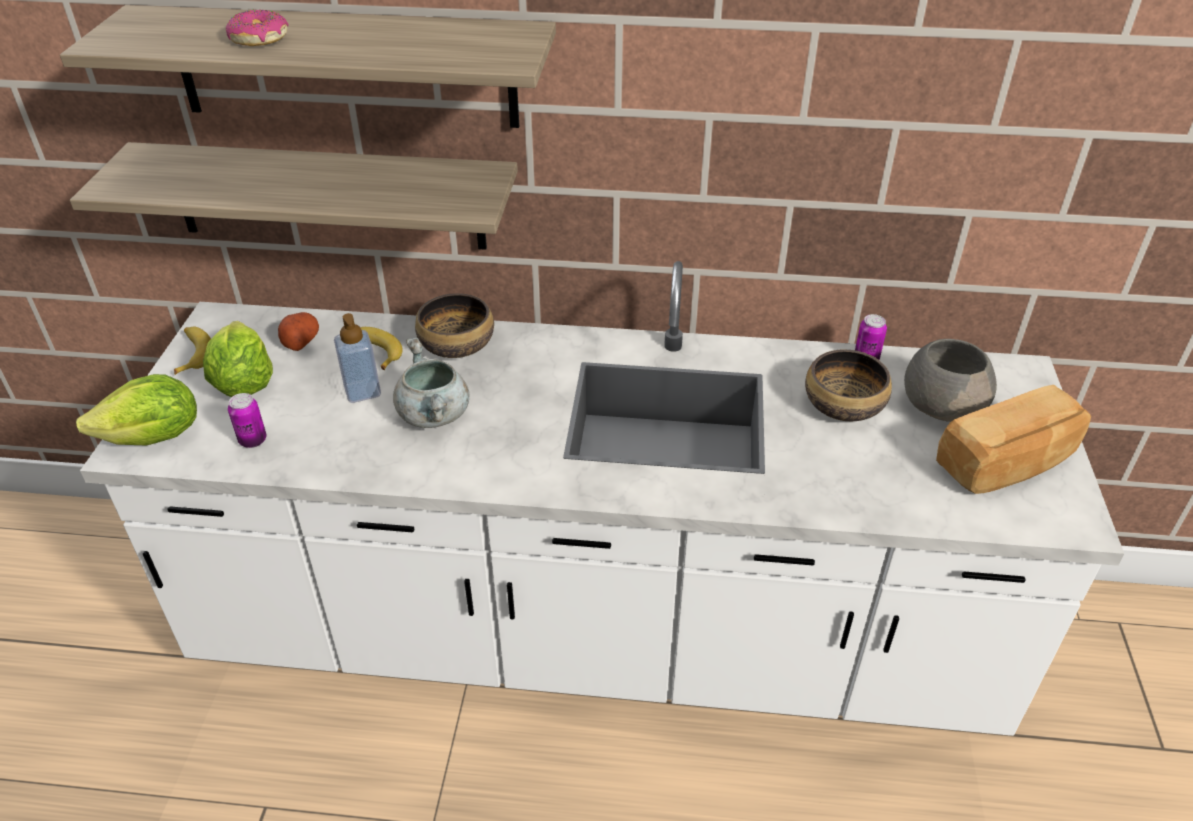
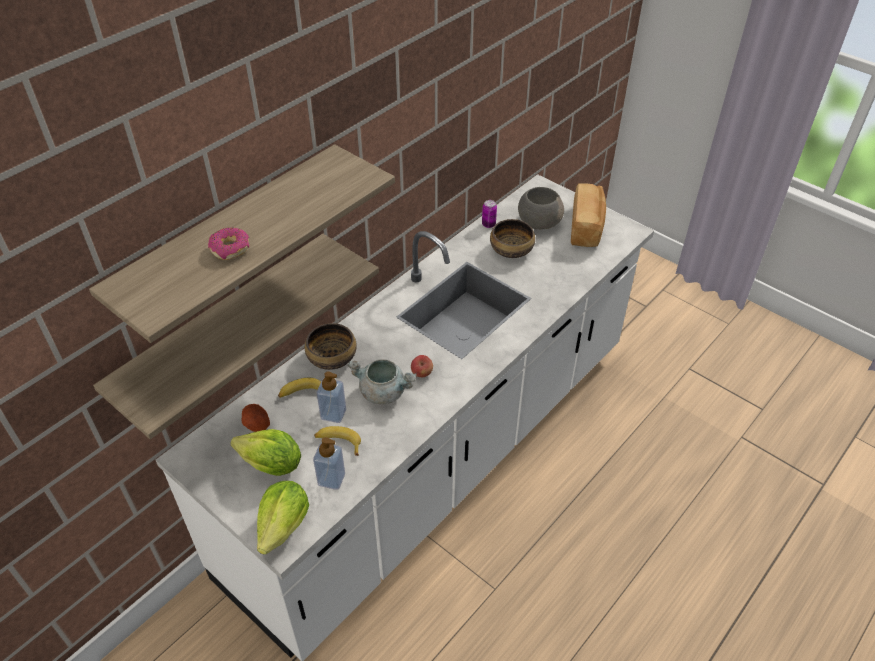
camera: 55 degrees left, 5 degrees up
banana [174,327,211,375] -> banana moved to [314,426,361,456]
can [228,393,266,448] -> soap dispenser [313,437,345,490]
none -> apple [411,355,433,377]

